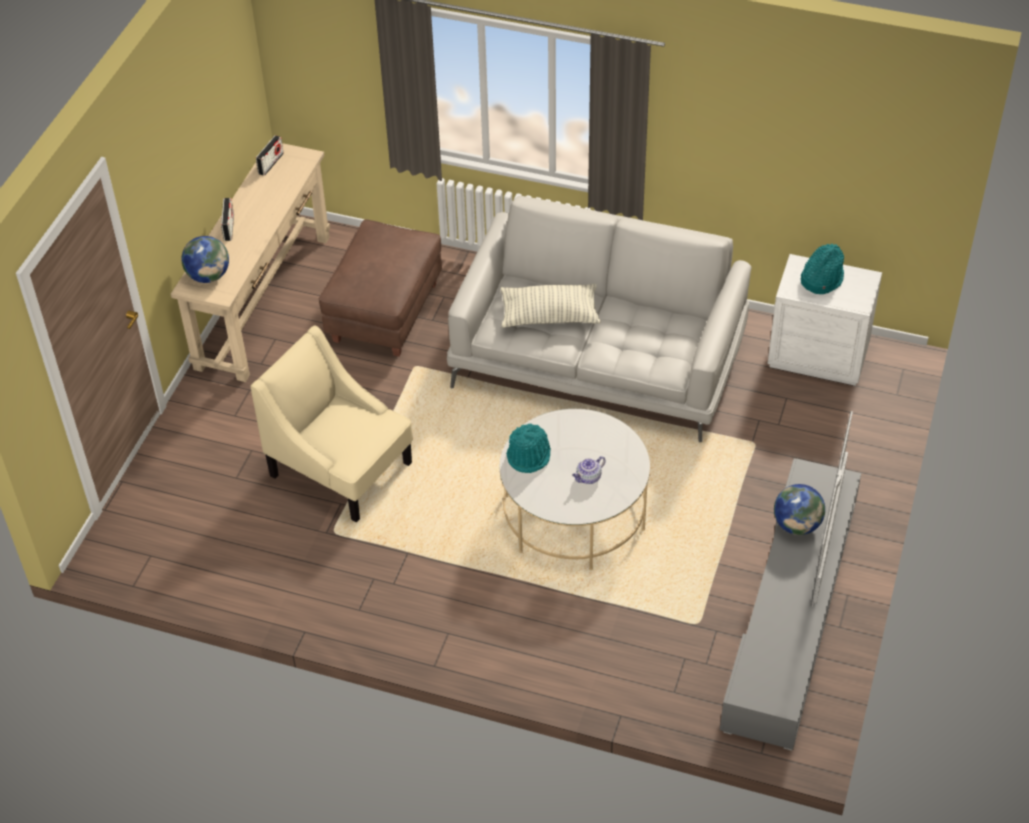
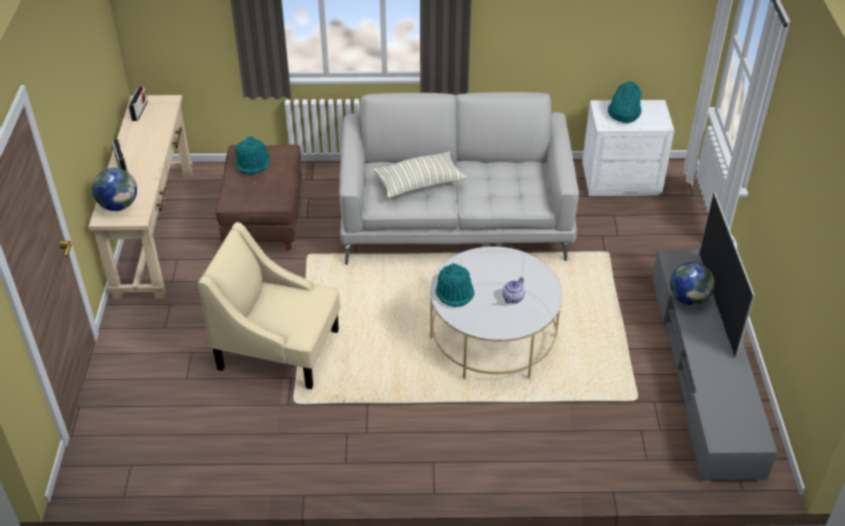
camera: 20 degrees left, 5 degrees down
none -> turquoise hat [235,136,270,174]

